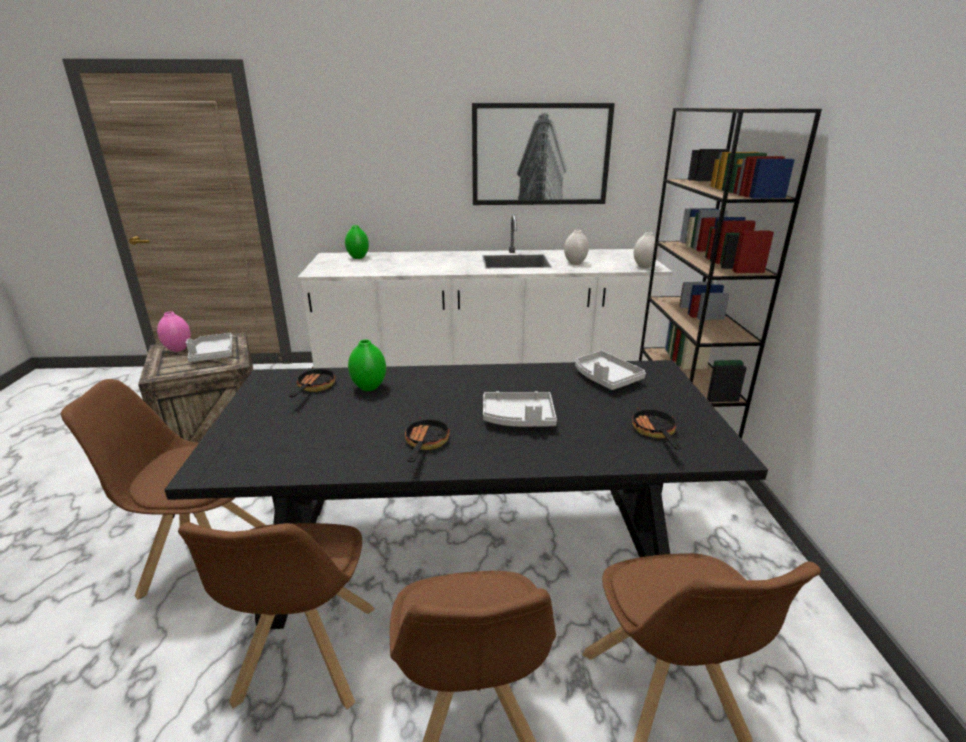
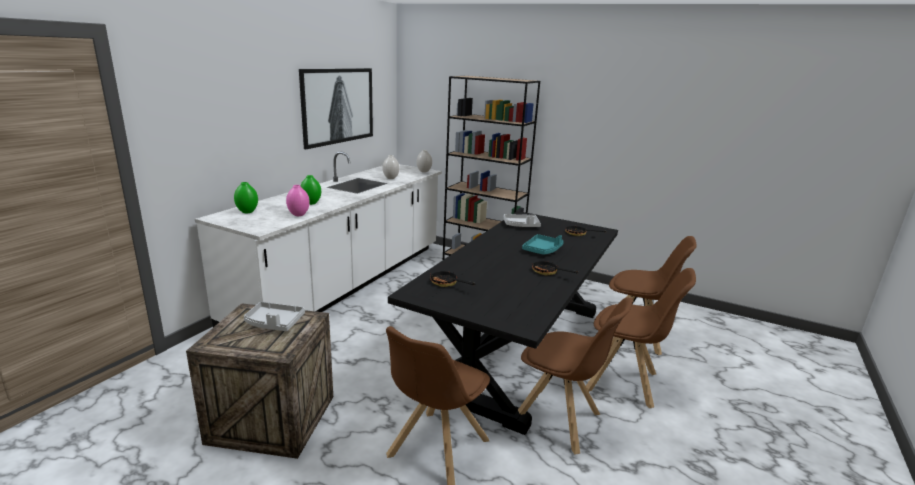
camera: 60 degrees left, 5 degrees down
pink vase [157,311,191,352] -> pink vase moved to [286,185,310,216]
green vase [348,339,386,391] -> green vase moved to [300,175,321,205]
grey tray [483,391,557,427] -> turquoise tray [522,234,564,255]

